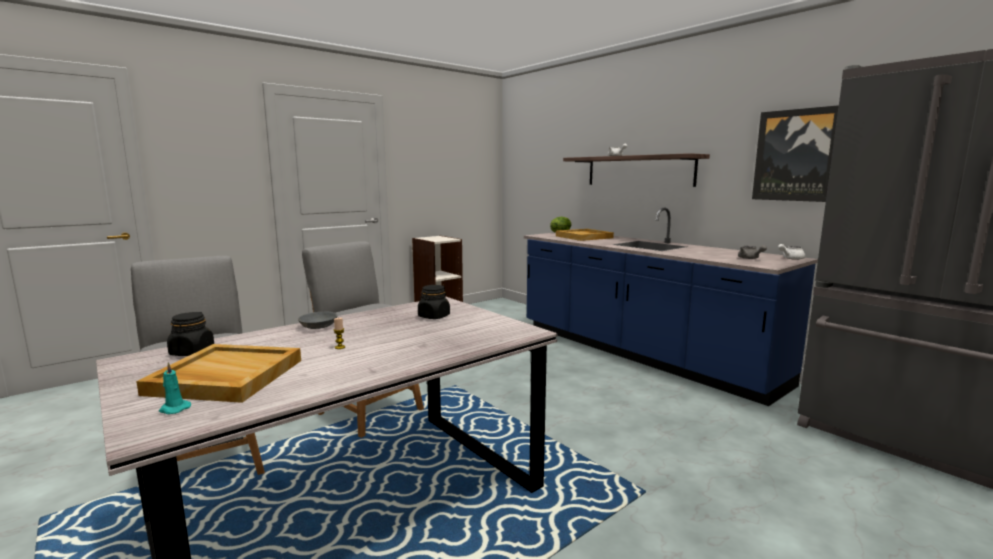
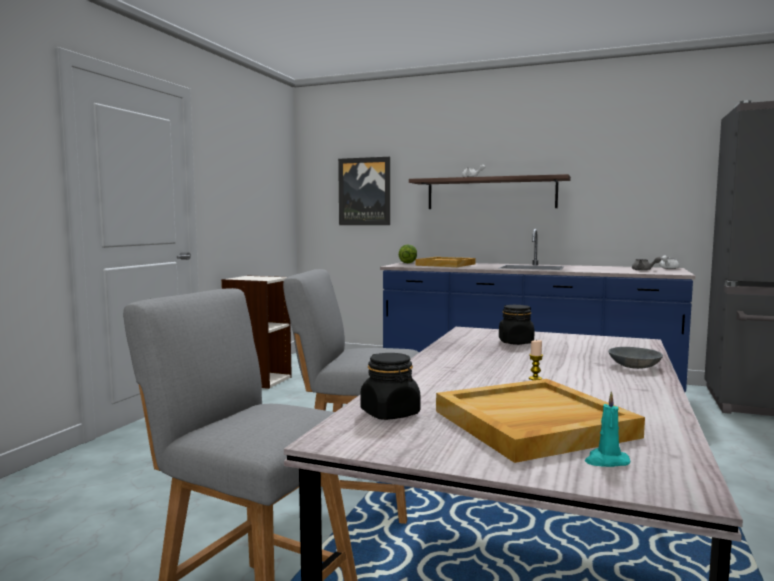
camera: 30 degrees left, 5 degrees down
grey bowl [298,312,338,329] -> grey bowl moved to [608,347,663,369]
picture [752,105,839,202] -> picture moved to [338,157,390,225]

